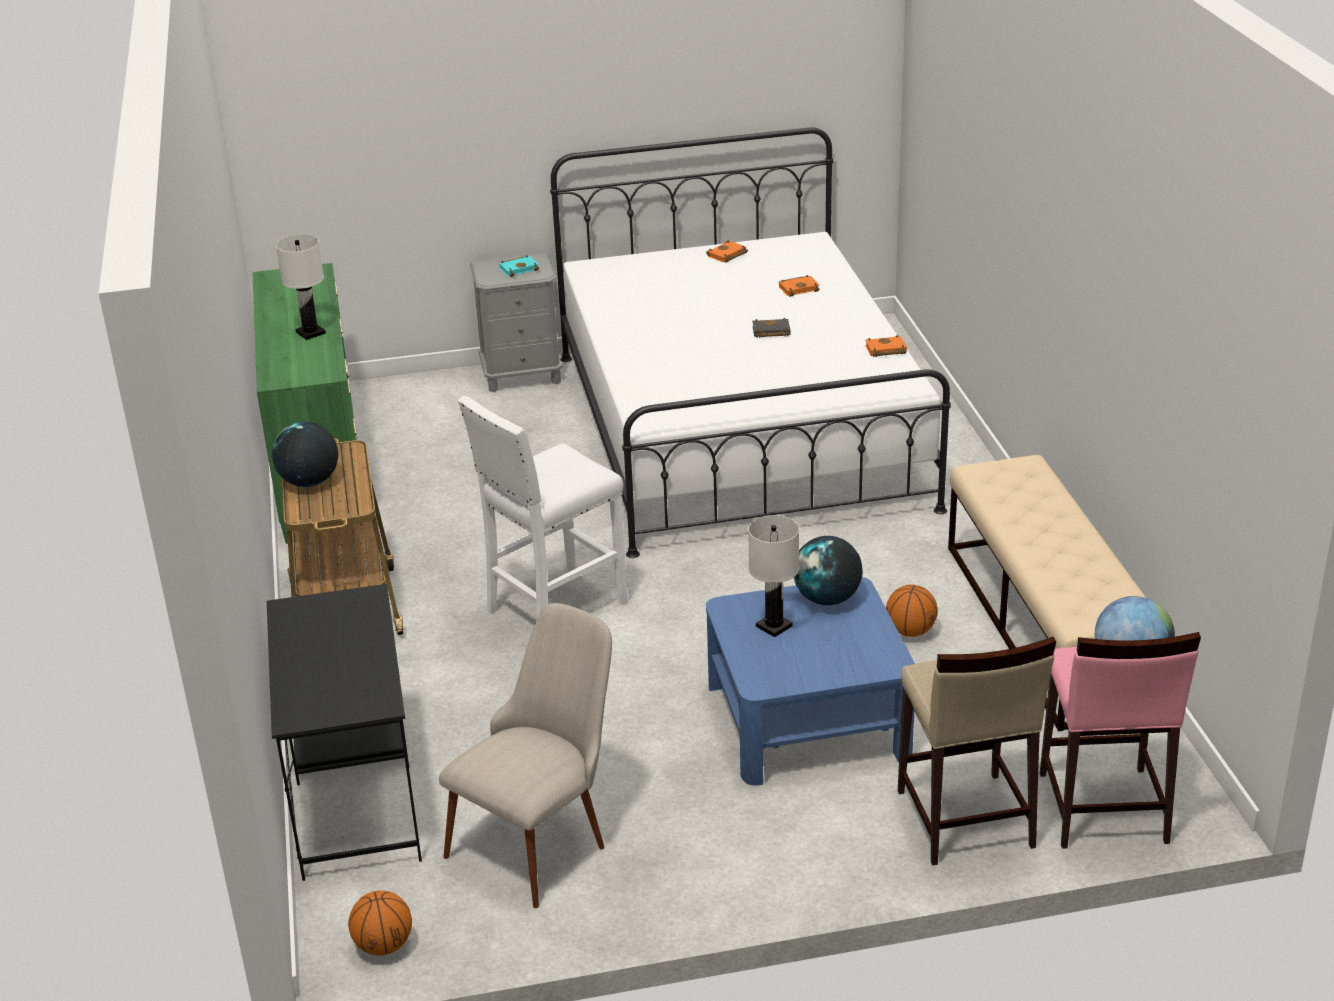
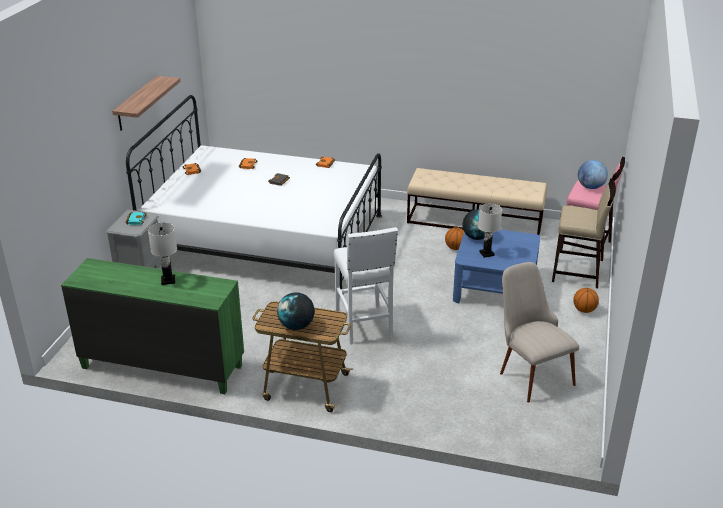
camera: 65 degrees left, 0 degrees up
black desk [267,584,422,881] -> none
basketball [348,890,412,956] -> basketball moved to [573,288,599,313]
none -> shelf [112,76,180,131]

